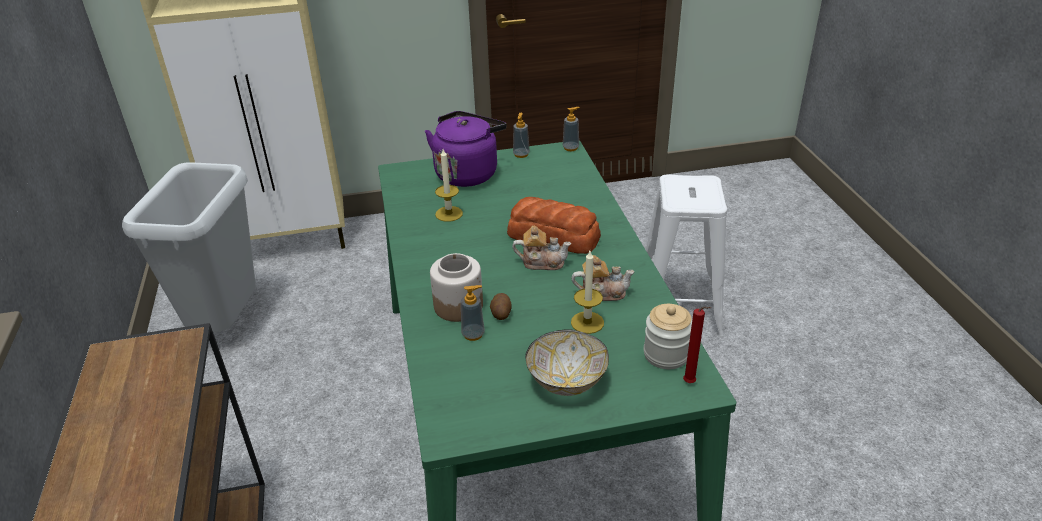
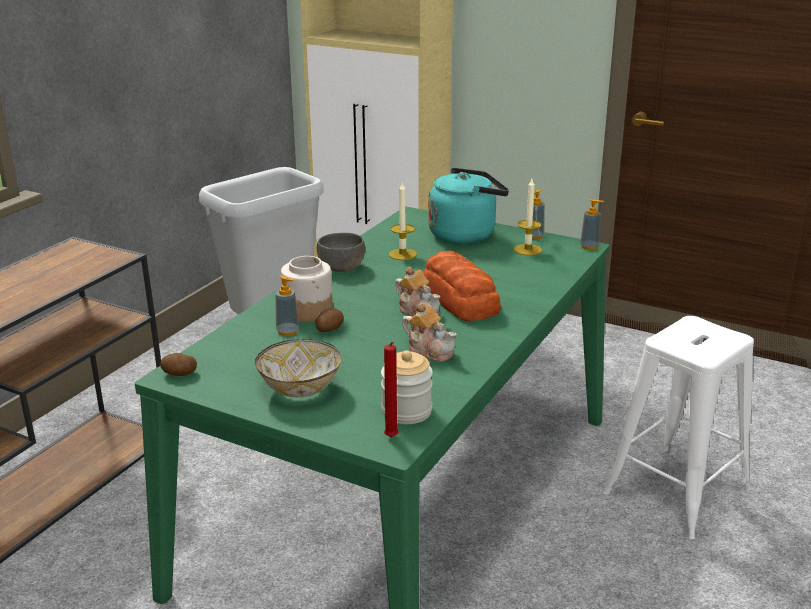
camera: 40 degrees right, 10 degrees down
purple kettle [425,111,507,187] -> turquoise kettle [428,168,509,244]
candle [571,251,604,334] -> candle moved to [514,179,542,256]
none -> potato [160,353,197,376]
none -> grey bowl [317,233,365,272]

